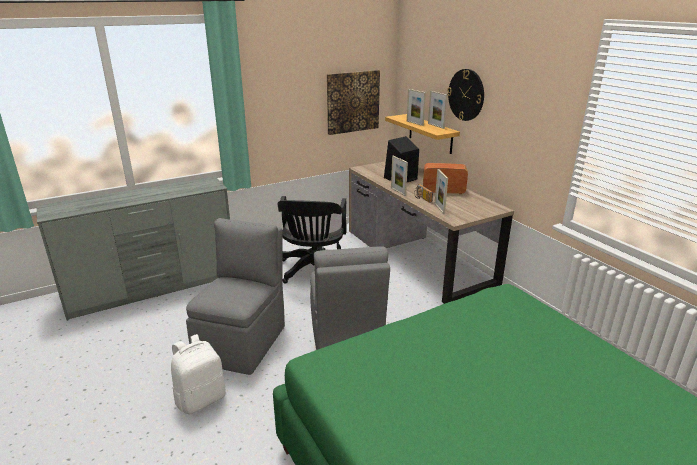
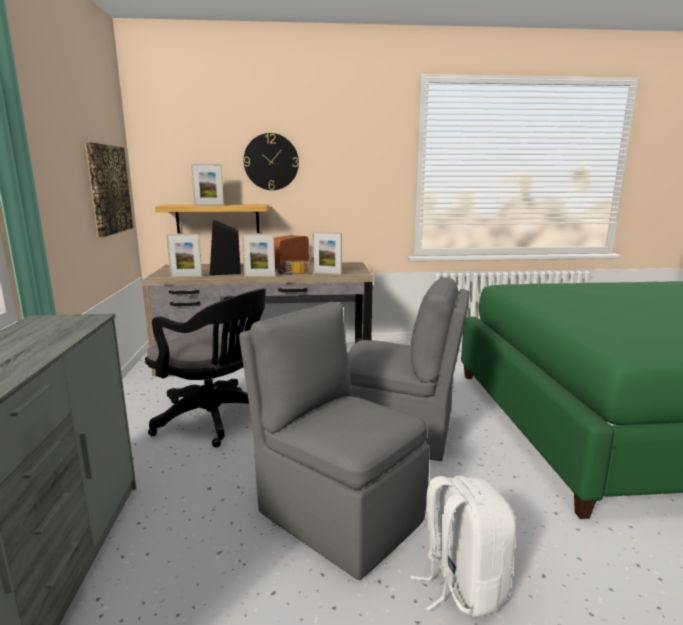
camera: 65 degrees left, 10 degrees down
picture frame [428,91,447,129] -> picture frame moved to [166,234,202,278]

